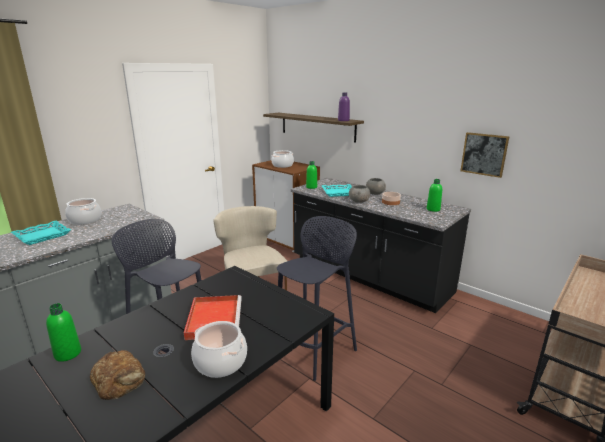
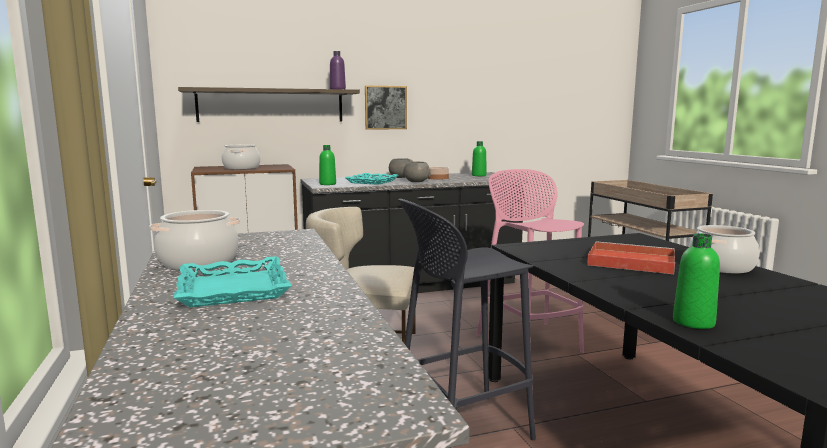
camera: 60 degrees left, 10 degrees down
bread [90,350,145,400] -> none
grey stool [277,216,357,381] -> pink stool [476,169,584,363]
picture [461,132,510,178] -> picture moved to [365,85,407,130]

